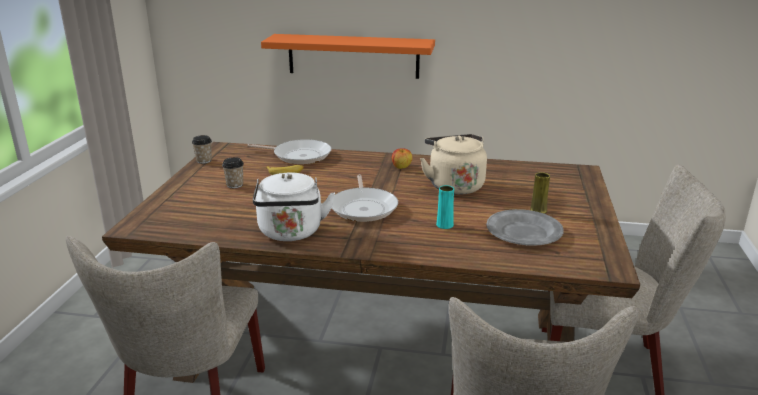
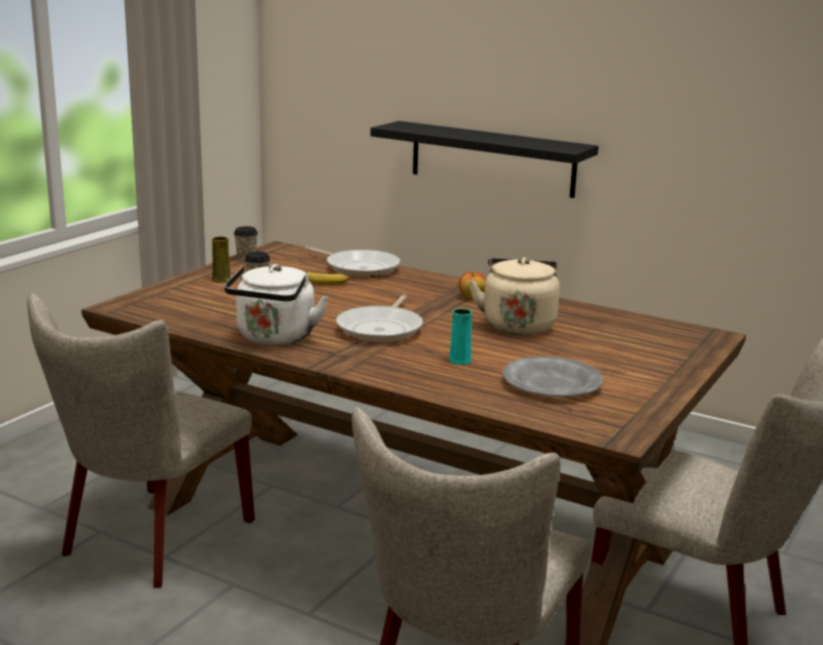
camera: 20 degrees right, 5 degrees down
orange shelf [261,34,435,79] -> black shelf [370,121,599,198]
yellow vase [530,172,550,214] -> yellow vase moved to [212,236,231,283]

